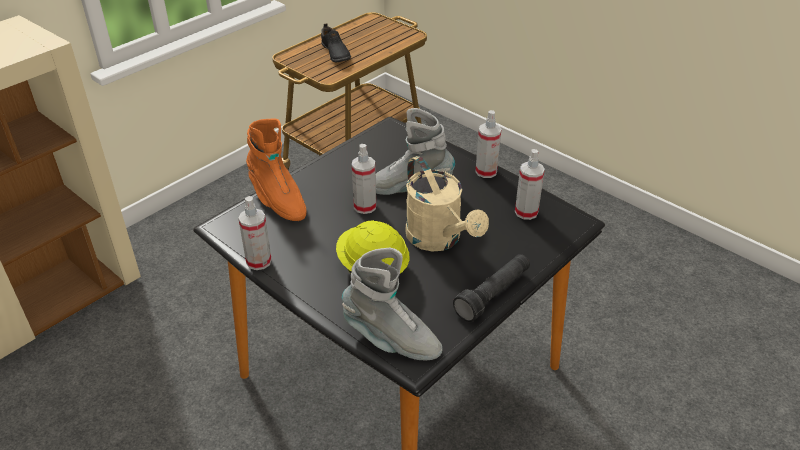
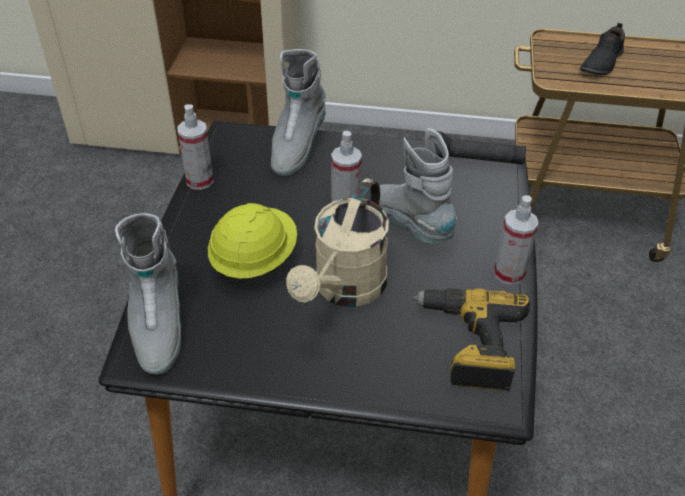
camera: 55 degrees right, 5 degrees up
orange boot [246,118,307,221] -> grey boot [271,49,326,177]
black flashlight [453,254,530,322] -> black flashlight moved to [434,131,526,165]
spray bottle [515,149,545,220] -> power drill [413,288,530,391]

